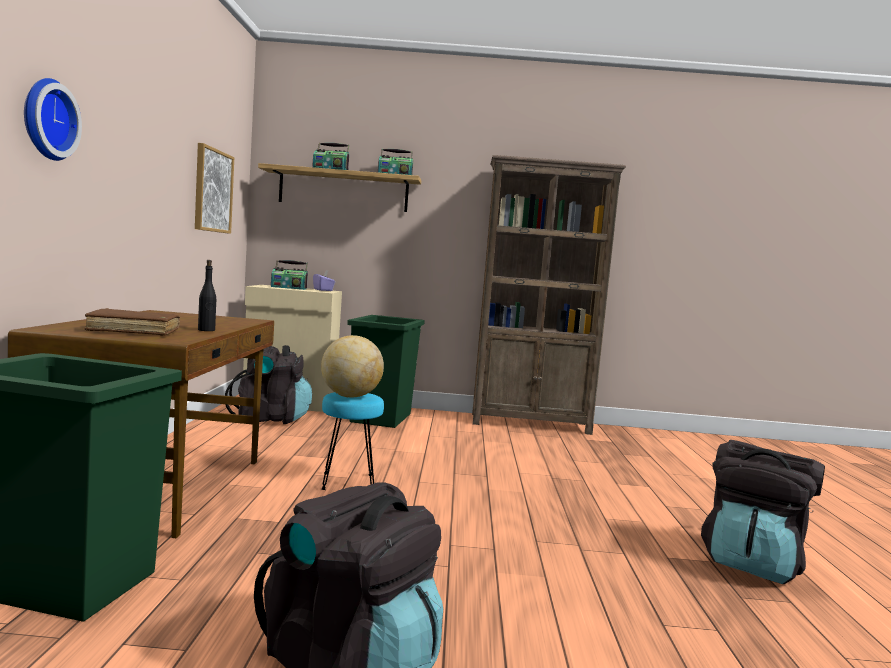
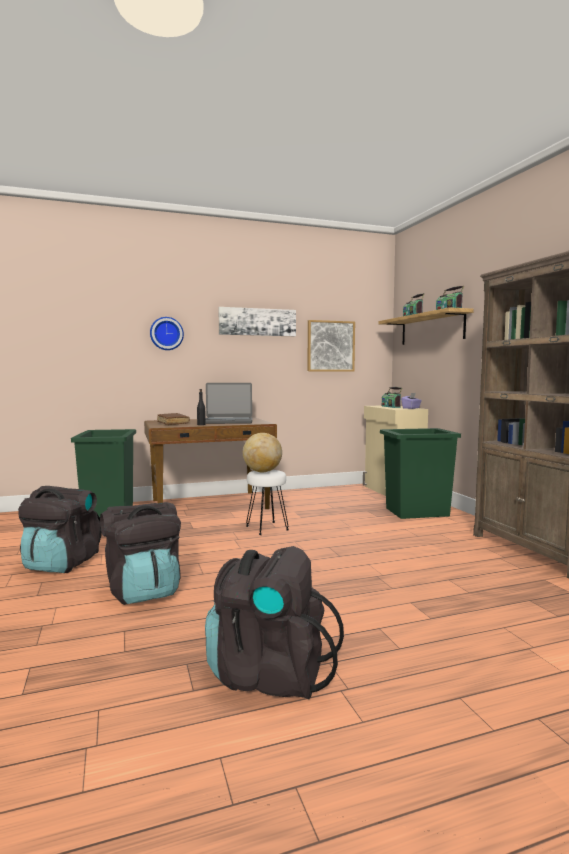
camera: 70 degrees right, 0 degrees up
black backpack [225,345,312,424] -> black backpack moved to [100,502,181,605]
turquoise stool [322,392,384,490] -> white stool [246,470,289,535]
none -> laptop [206,383,252,424]
none -> picture [218,307,296,336]

